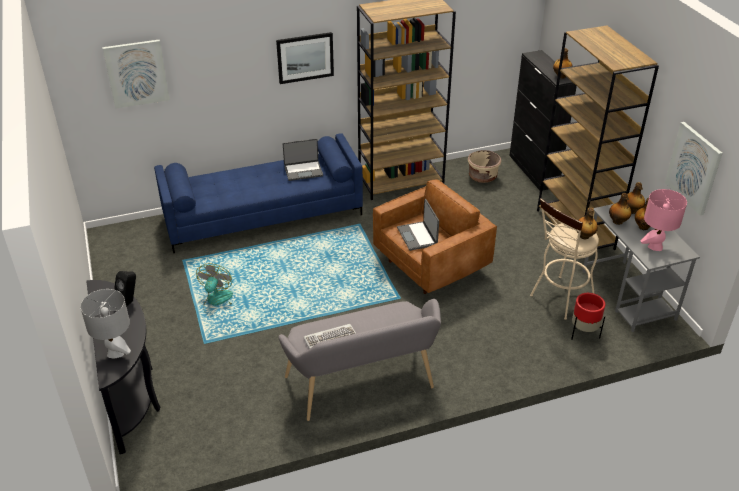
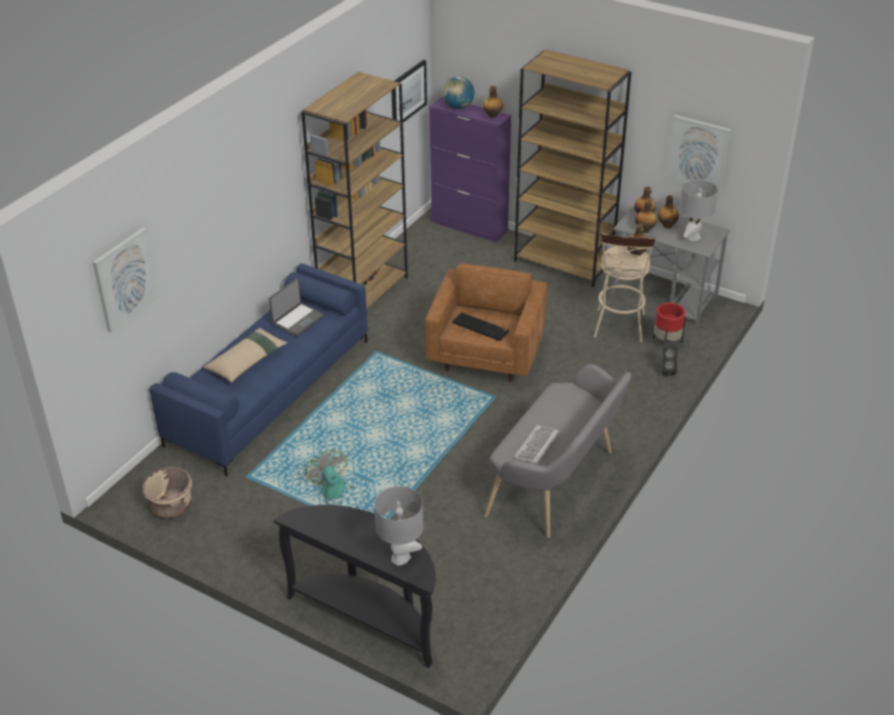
camera: 40 degrees left, 0 degrees up
black speaker [114,271,136,307] -> black speaker moved to [662,340,677,376]
picture [276,32,334,84] -> picture moved to [391,60,427,123]
laptop [397,199,439,251] -> keyboard [453,312,509,341]
beige planter [468,150,501,183] -> beige planter moved to [142,467,192,518]
black cabinet [509,50,577,191] -> purple cabinet [429,97,511,242]
pink table lamp [641,189,687,251] -> grey table lamp [680,179,718,241]
none -> beige pillow [203,328,287,383]
none -> globe [442,76,474,109]

